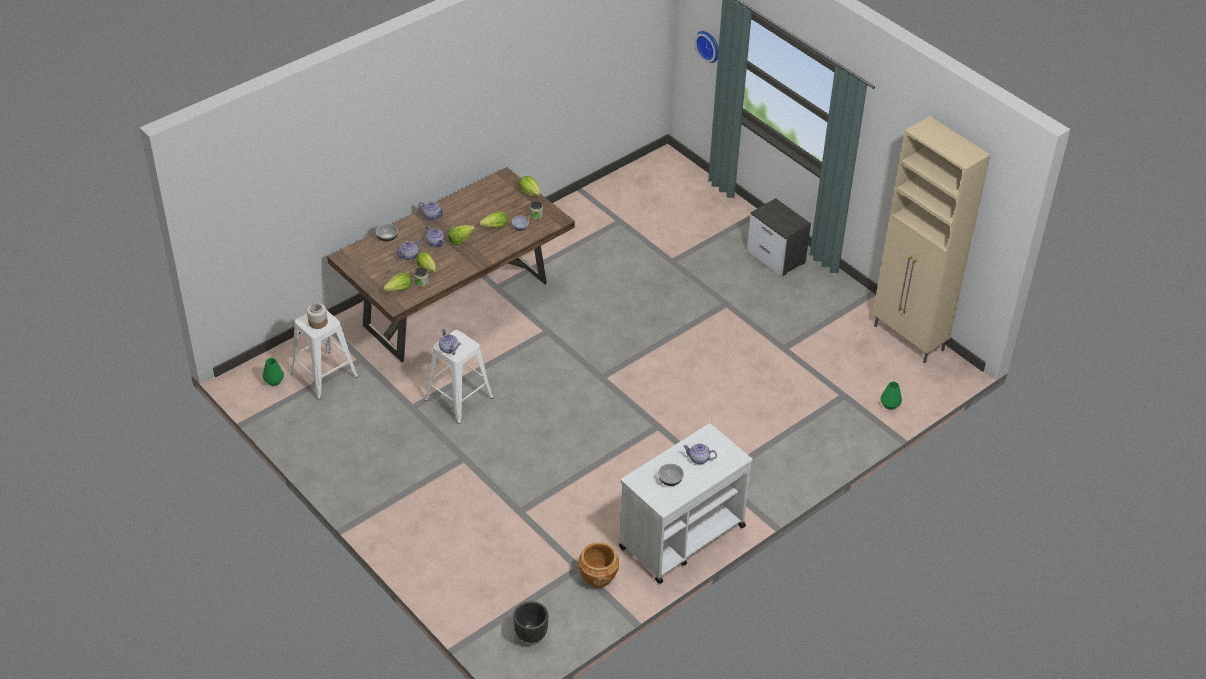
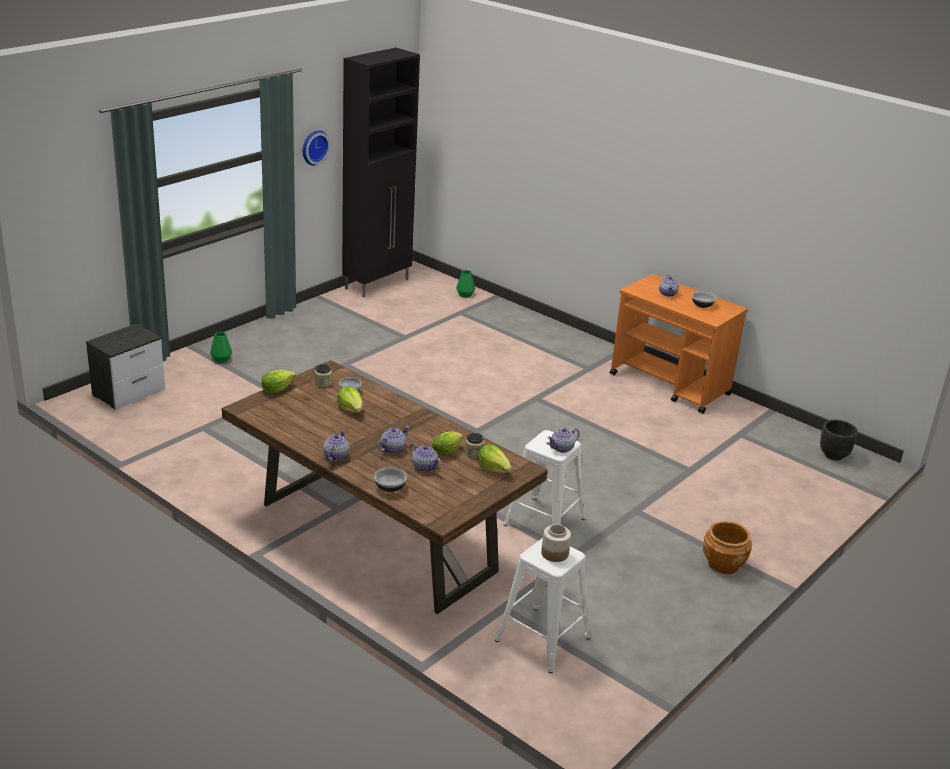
camera: 100 degrees left, 15 degrees down
green vase [263,358,284,386] -> green vase moved to [210,332,232,363]
lettuce [448,225,475,245] -> none
brown planter [578,542,619,588] -> brown planter moved to [703,521,752,574]
white cart [619,423,752,584] -> orange cart [610,274,748,414]
wall clock [694,31,719,63] -> wall clock moved to [303,130,330,166]
nightstand [747,198,811,276] -> nightstand moved to [86,323,165,410]
beige cabinet [873,116,991,363] -> black cabinet [342,48,420,297]

